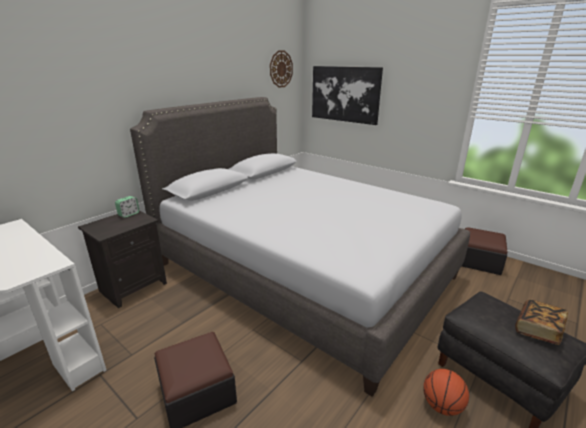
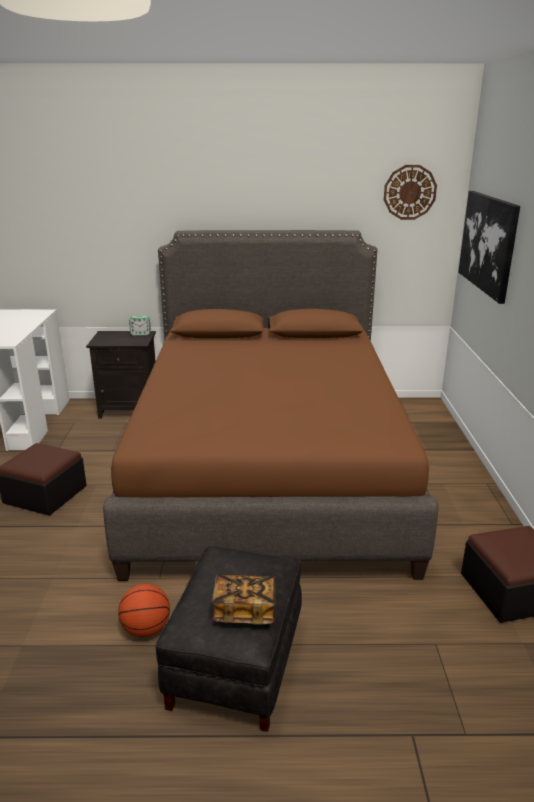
camera: 50 degrees right, 0 degrees up
grey bed [130,97,470,397] -> brown bed [103,230,438,581]

